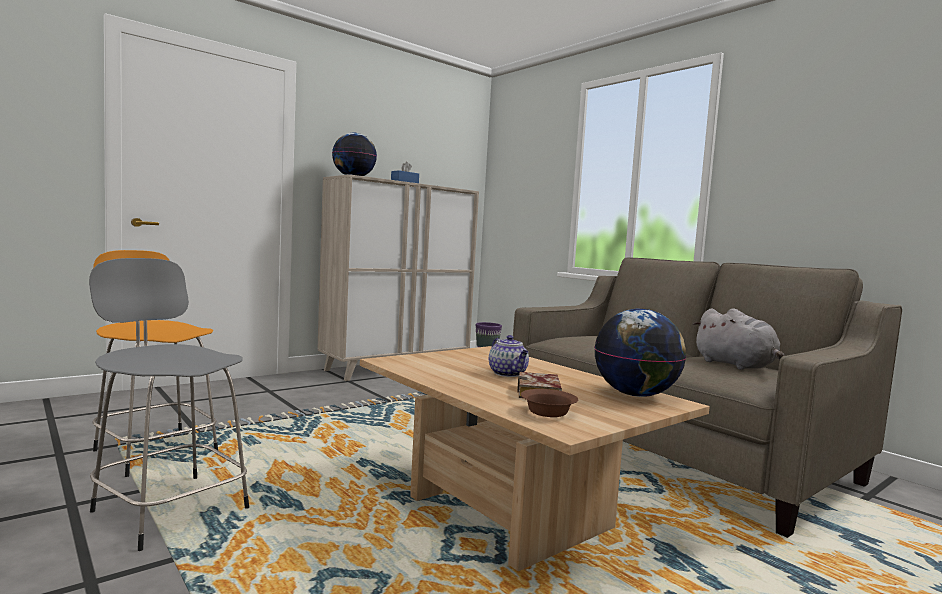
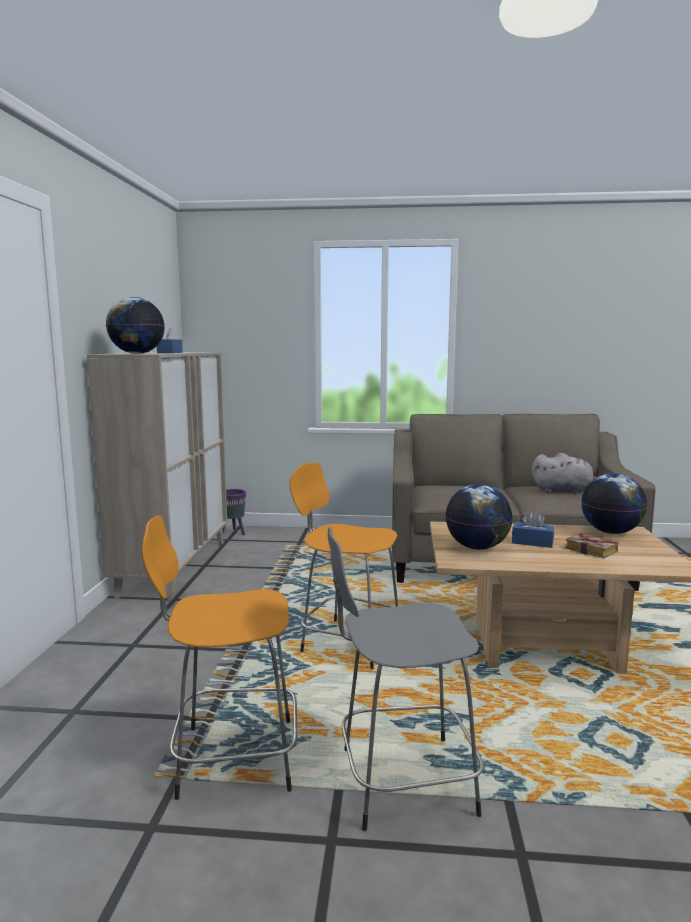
camera: 45 degrees left, 5 degrees up
teapot [489,335,529,377] -> blue tissue box [512,511,554,548]
brown bowl [521,389,578,417] -> none
none -> orange stool [289,462,398,669]
none -> globe [445,484,513,550]

